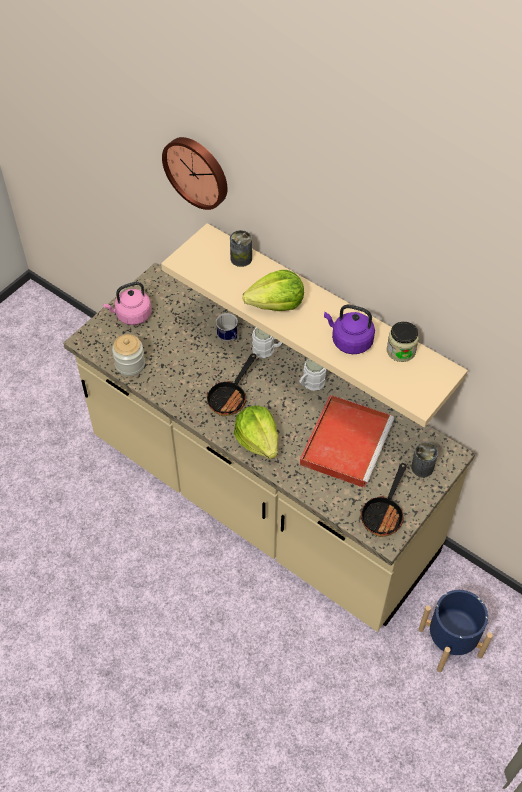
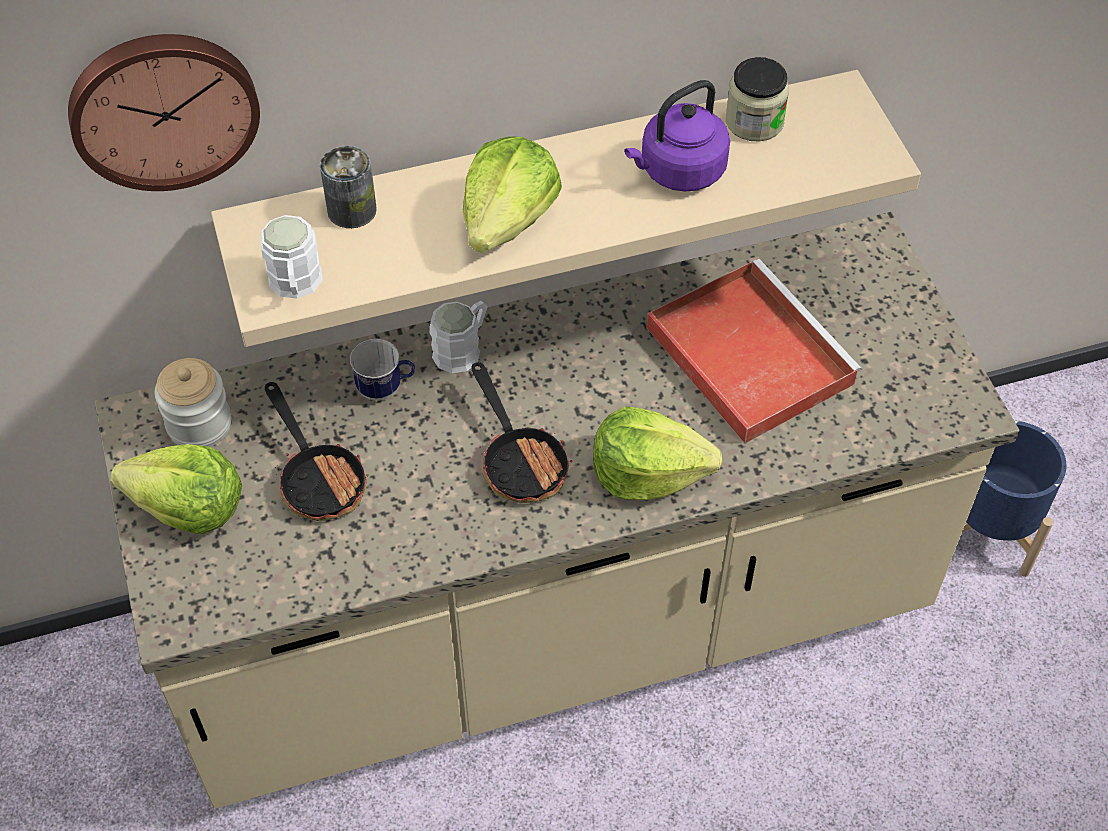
camera: 55 degrees left, 0 degrees up
pink kettle [103,282,152,325] -> lettuce [110,444,242,534]
jar [112,334,145,376] -> jar moved to [155,358,231,447]
white mug [299,359,326,391] -> white mug moved to [261,215,323,299]
frying pan [360,463,406,537] -> frying pan moved to [265,382,369,521]
can [411,442,438,478] -> none

